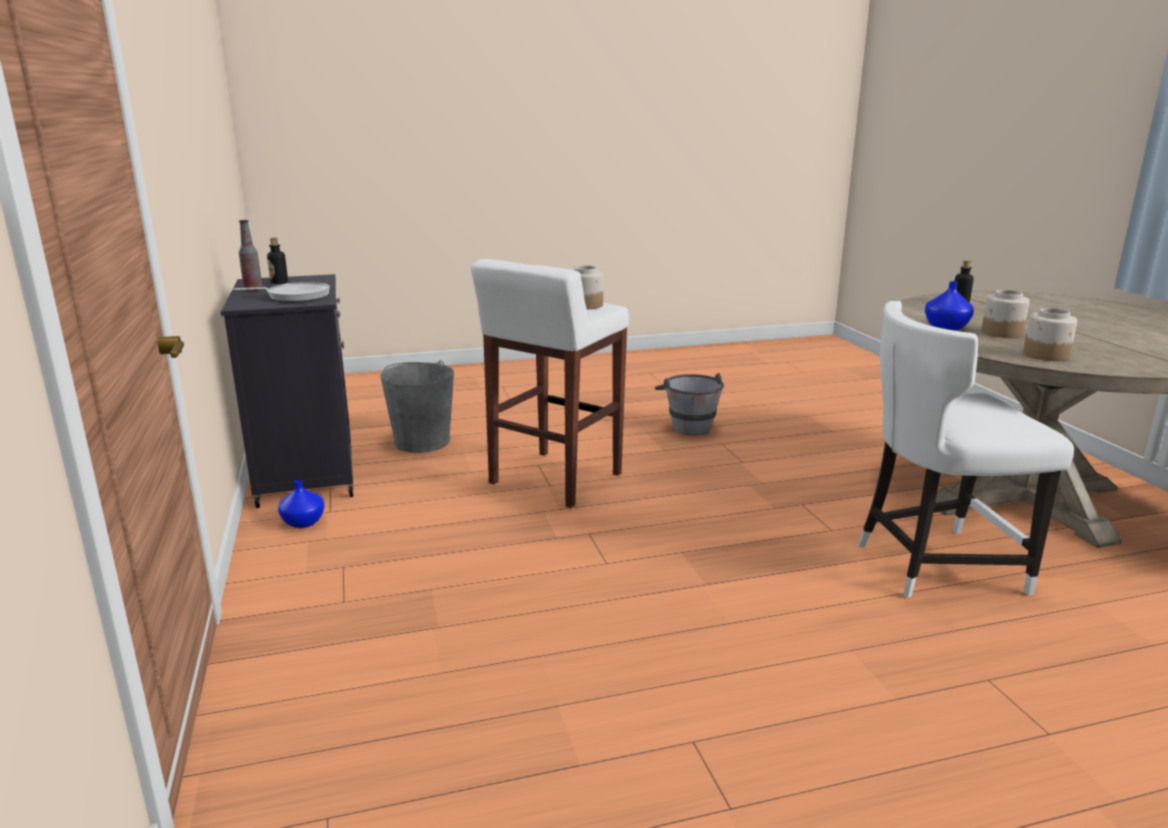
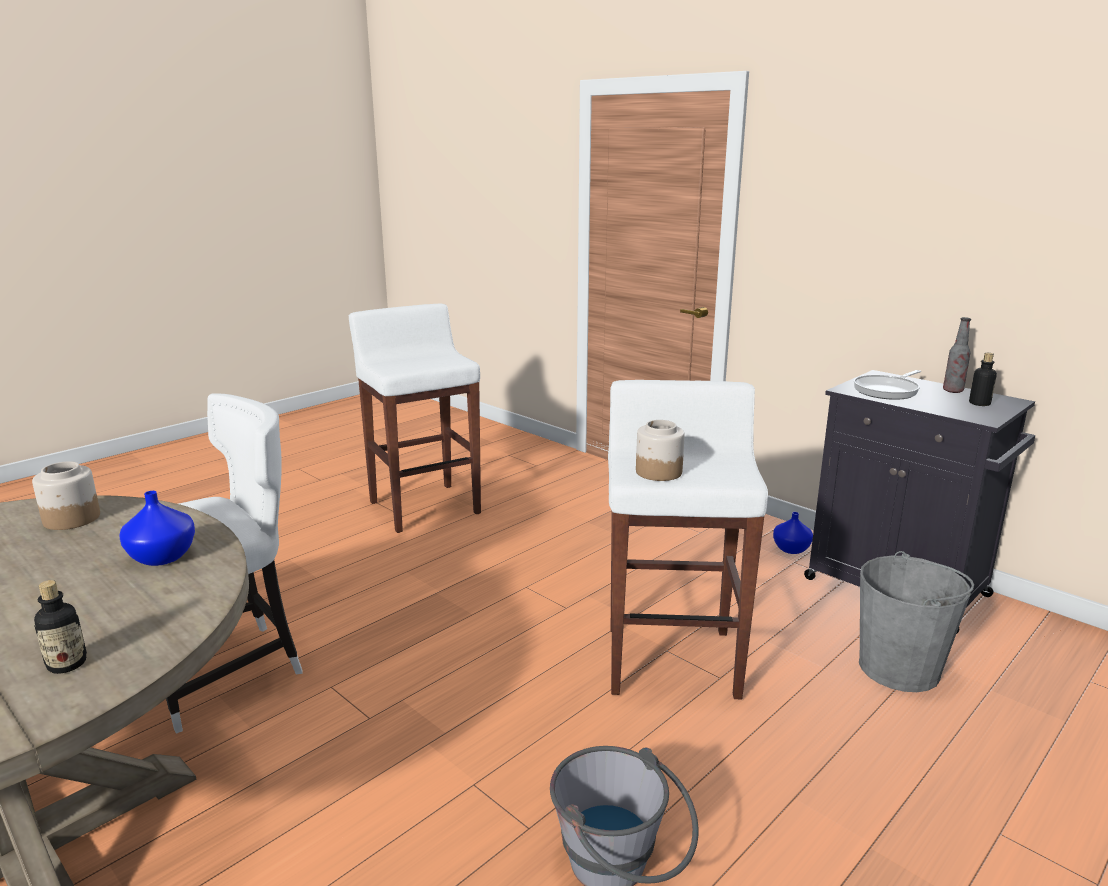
camera: 150 degrees right, 0 degrees up
jar [981,290,1029,338] -> none
none -> white stool [349,304,481,533]

